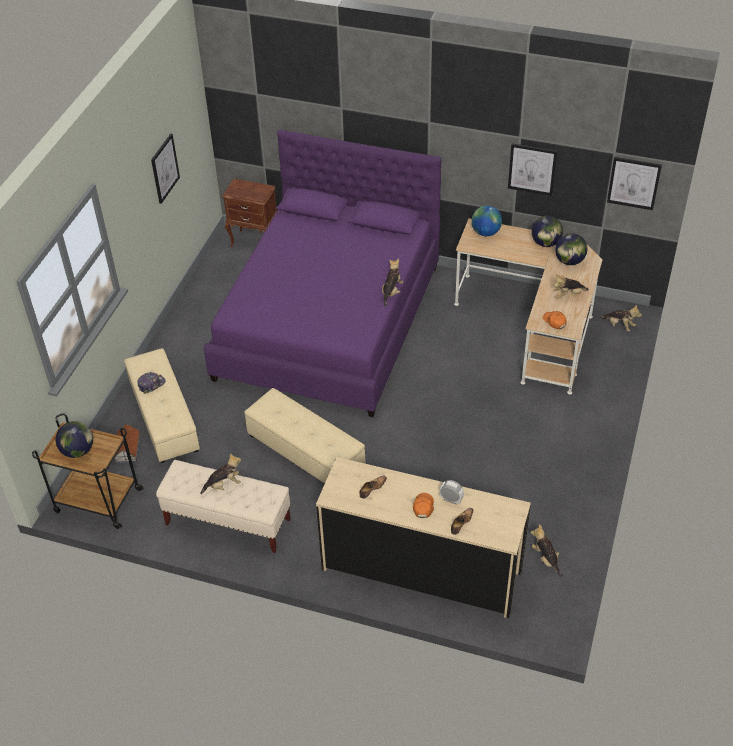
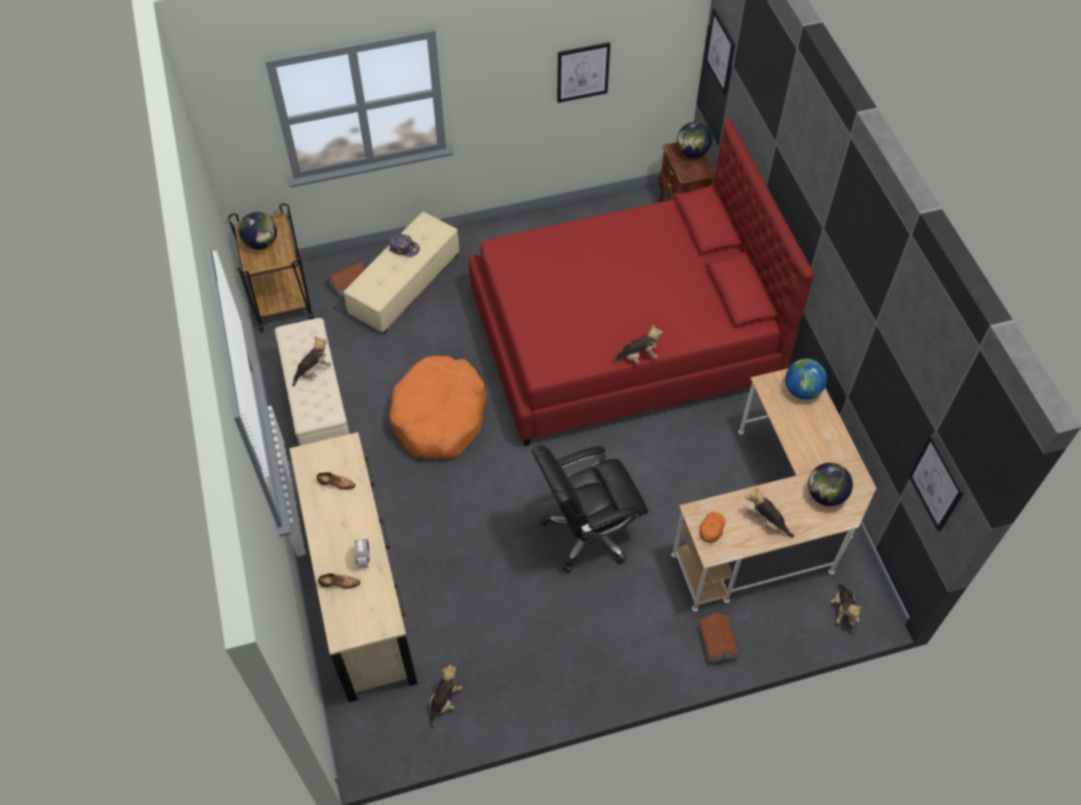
camera: 55 degrees right, 10 degrees up
plush toy [200,453,241,494] -> plush toy turned 75 degrees counterclockwise [292,337,332,387]
purple bed [204,130,441,417] -> red bed [469,119,814,446]
beige ottoman [244,388,365,483] -> orange dog bed [389,356,487,459]
orange cap [413,493,434,518] -> none
picture [508,143,557,196] -> picture moved to [705,9,735,95]
globe [531,216,563,247] -> globe moved to [677,122,712,158]
none -> black office chair [532,446,648,573]
none -> toy house [699,612,739,664]

